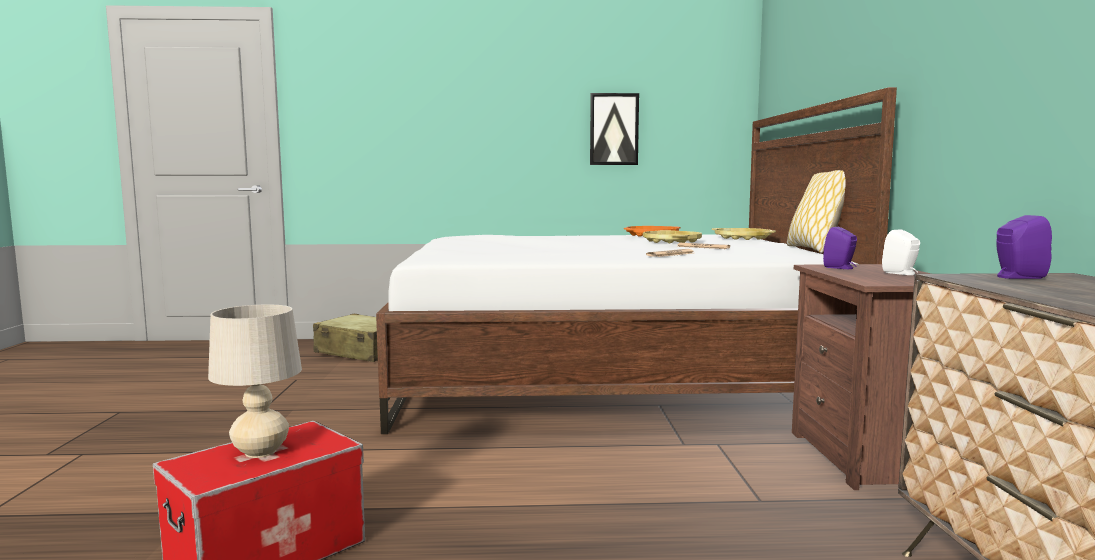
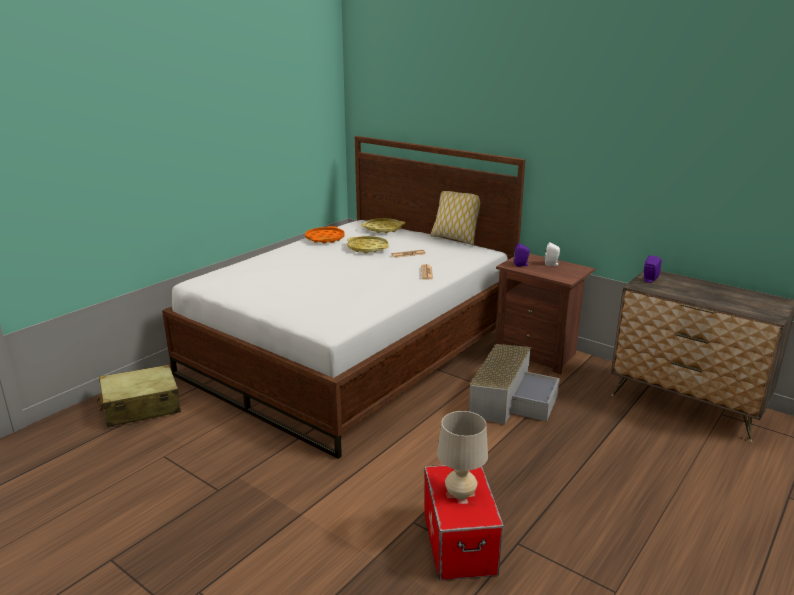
camera: 50 degrees left, 15 degrees up
picture [590,93,639,165] -> none
none -> grey storage box [469,344,560,425]

